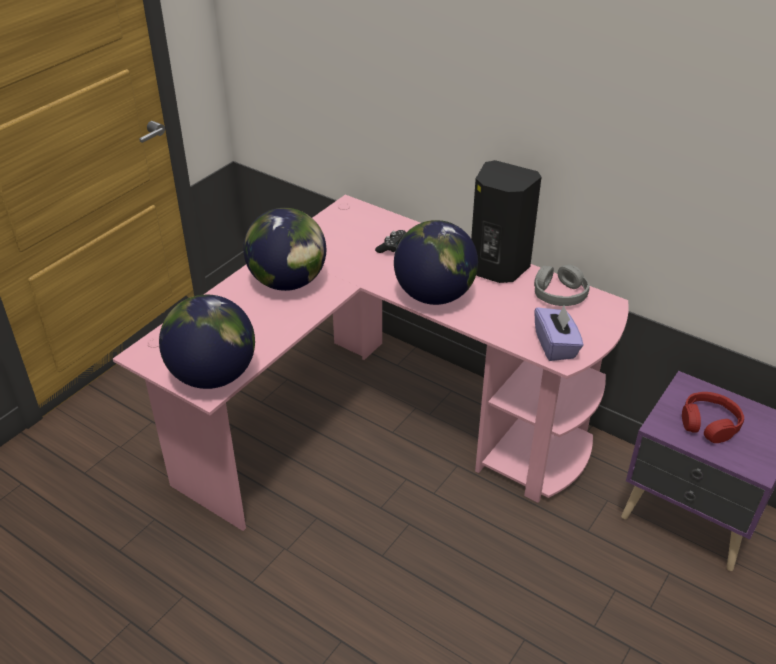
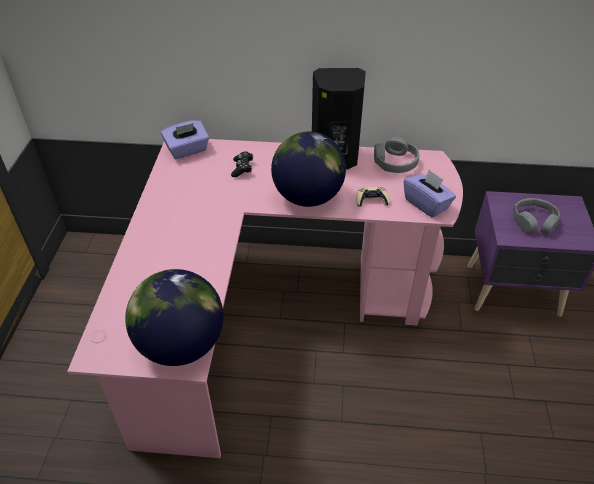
camera: 30 degrees left, 5 degrees up
globe [243,208,326,291] -> none
red headphones [682,392,744,443] -> grey headphones [513,198,560,235]
none -> purple tissue box [161,120,209,159]
none -> beige game controller [356,187,390,207]

